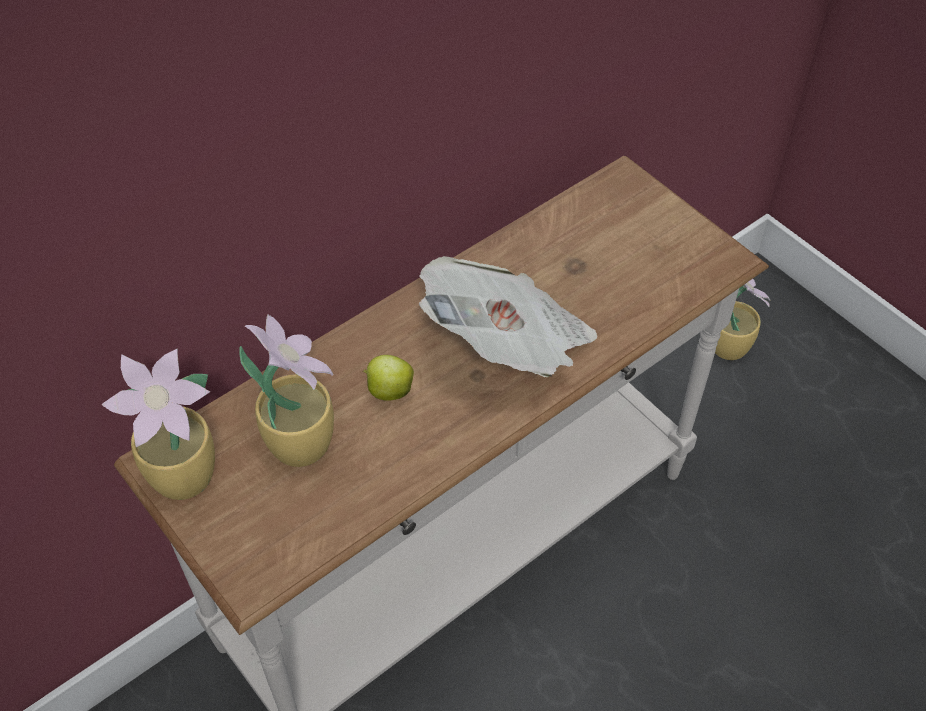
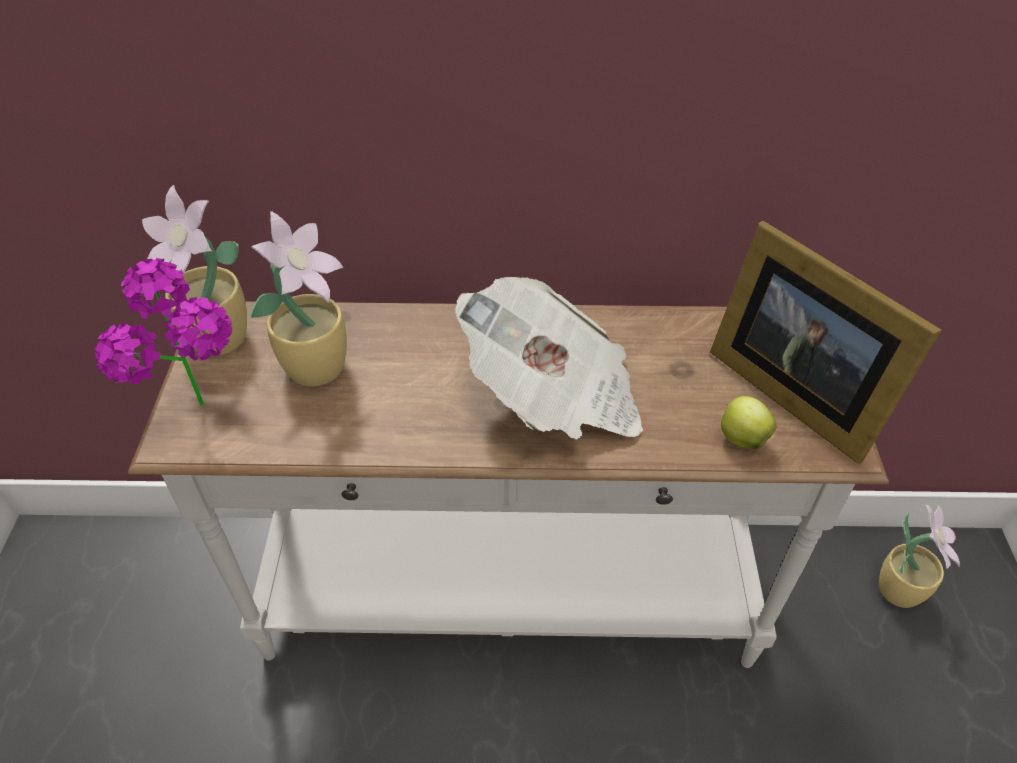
camera: 40 degrees right, 5 degrees down
apple [363,355,414,401] -> apple moved to [721,396,776,449]
none -> potted plant [94,258,232,405]
none -> picture frame [710,221,942,464]

